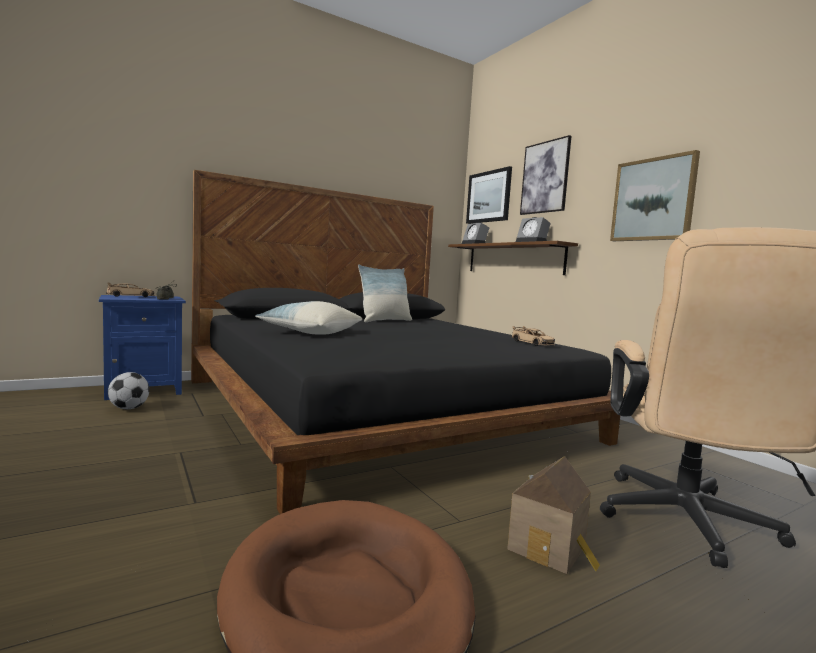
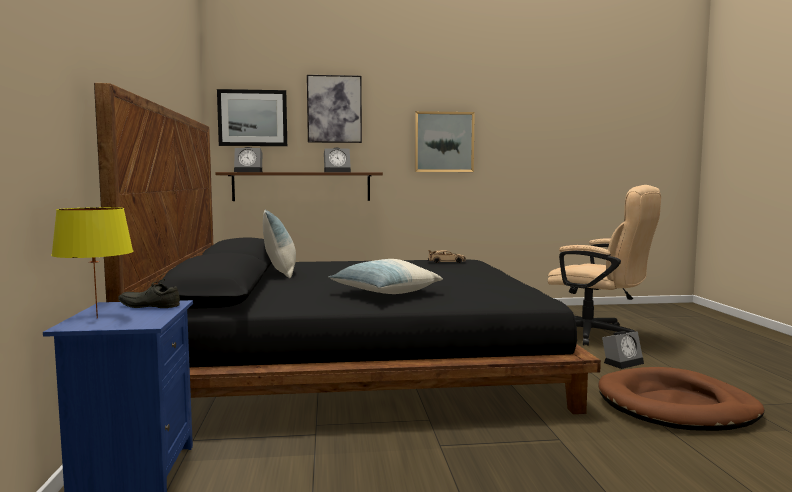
camera: 65 degrees left, 0 degrees up
beige toy car [106,282,155,297] -> yellow table lamp [51,207,133,318]
football [108,372,149,409] -> none
toy house [507,456,600,574] -> alarm clock [602,331,644,369]

